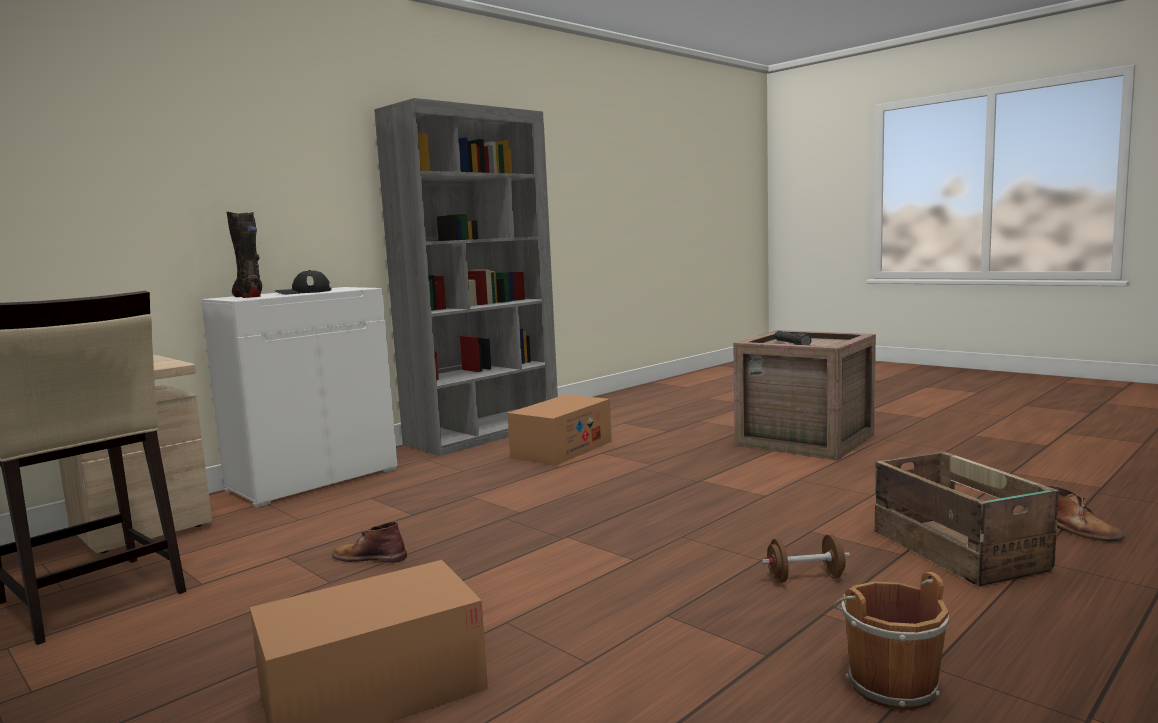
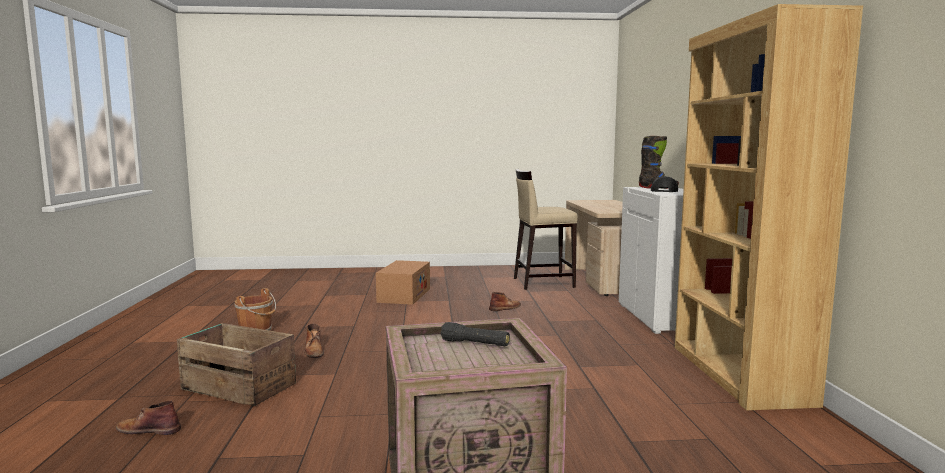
camera: 130 degrees right, 0 degrees up
grey bookcase [374,98,558,456] -> brown bookcase [675,4,863,410]
cardboard box [507,394,612,466] -> none
brown dumbbell [761,535,850,583] -> brown boot [305,324,324,358]

